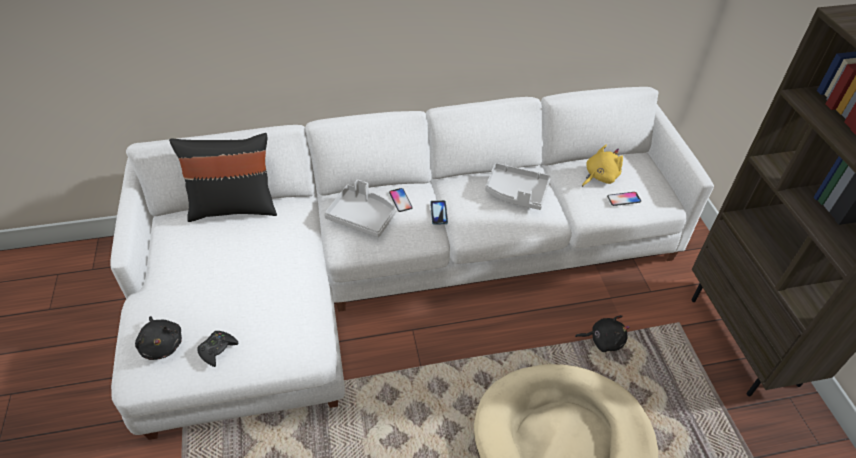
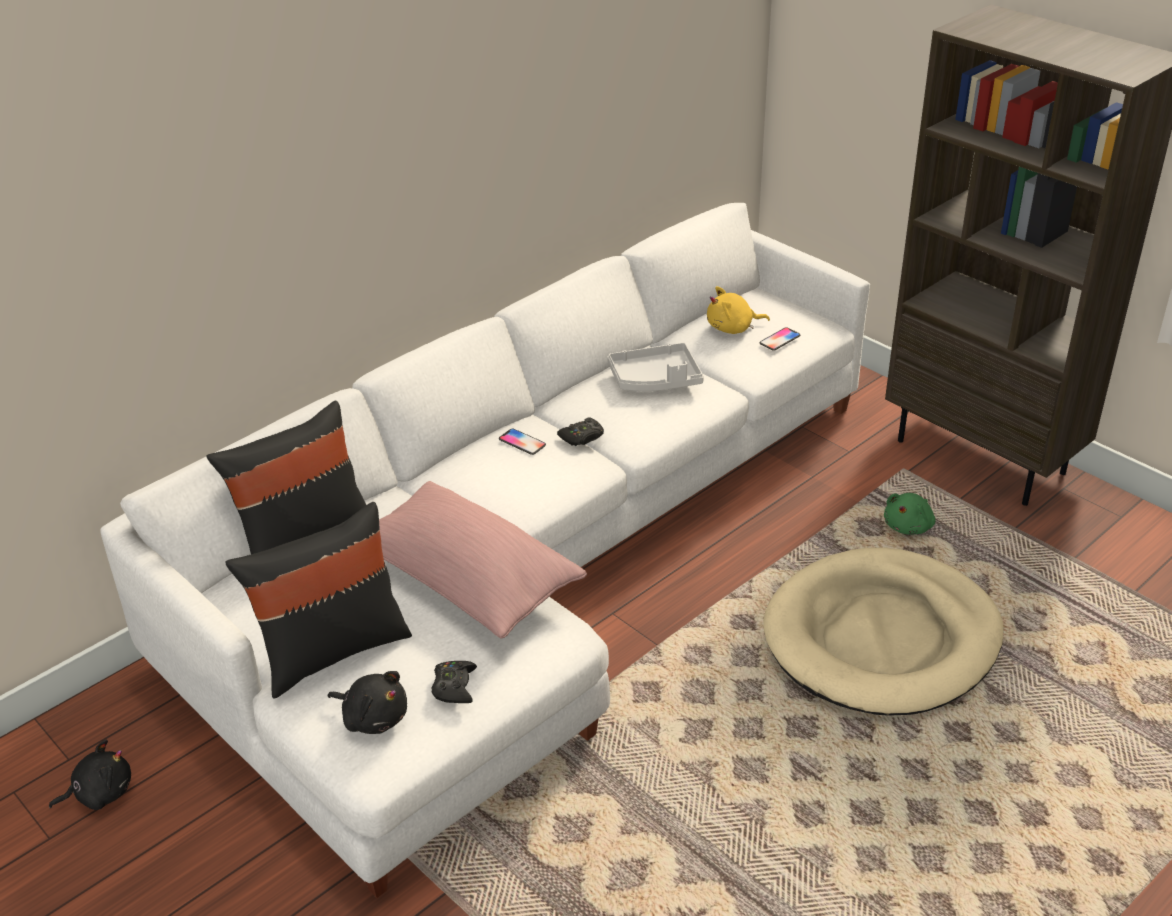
camera: 30 degrees left, 10 degrees down
grey tray [324,179,396,237] -> none
phone [430,200,448,225] -> black game controller [557,417,604,446]
black plush toy [575,315,630,352] -> black plush toy moved to [49,739,131,810]
yellow plush toy [582,145,623,187] -> yellow plush toy turned 120 degrees counterclockwise [707,286,770,334]
none -> black pillow [225,502,412,699]
none -> pink pillow [379,481,587,638]
none -> green plush toy [884,493,935,535]

